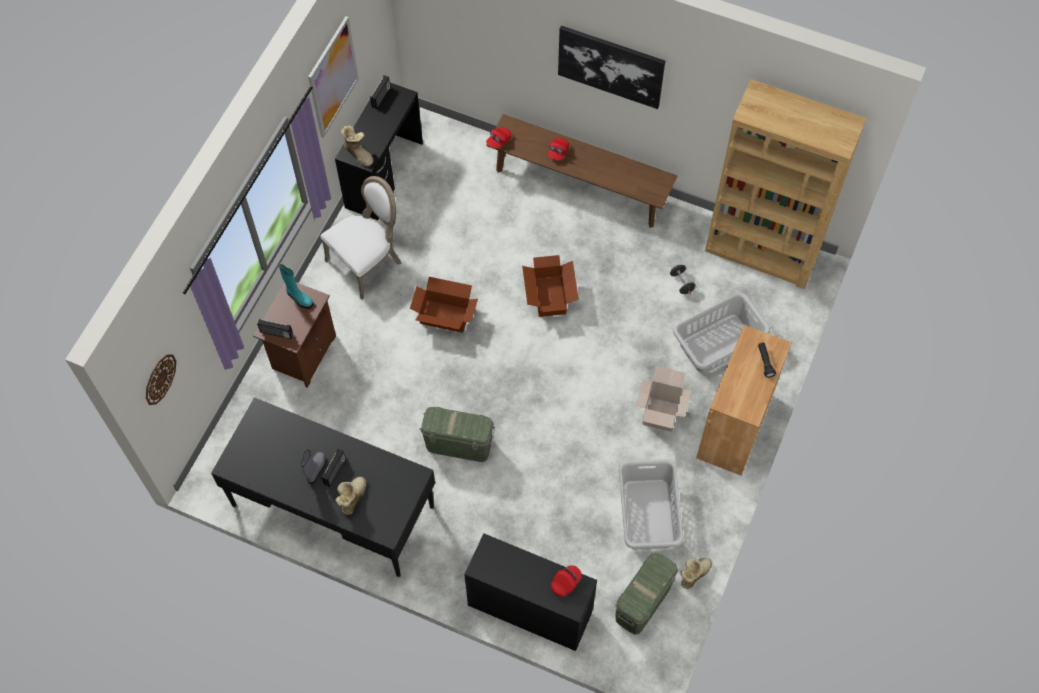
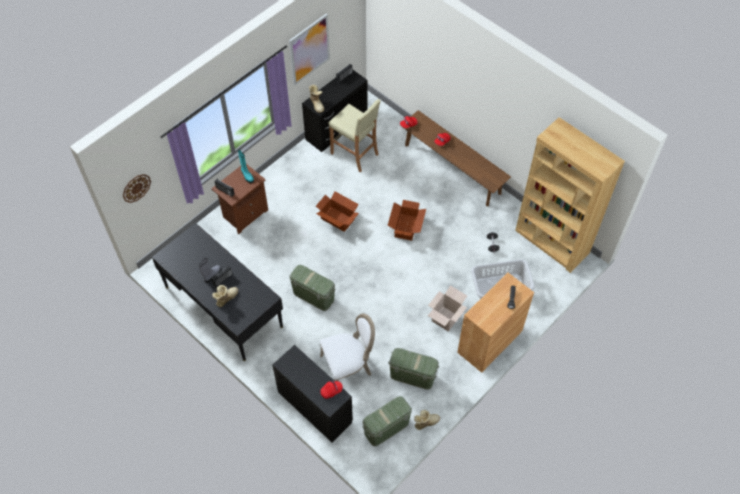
camera: 20 degrees right, 5 degrees down
white chair [320,176,401,300] -> white chair moved to [320,313,375,381]
picture [558,26,665,109] -> none
grey laundry basket [619,459,683,549] -> green storage box [389,348,439,390]
none -> beige stool [329,99,381,173]

